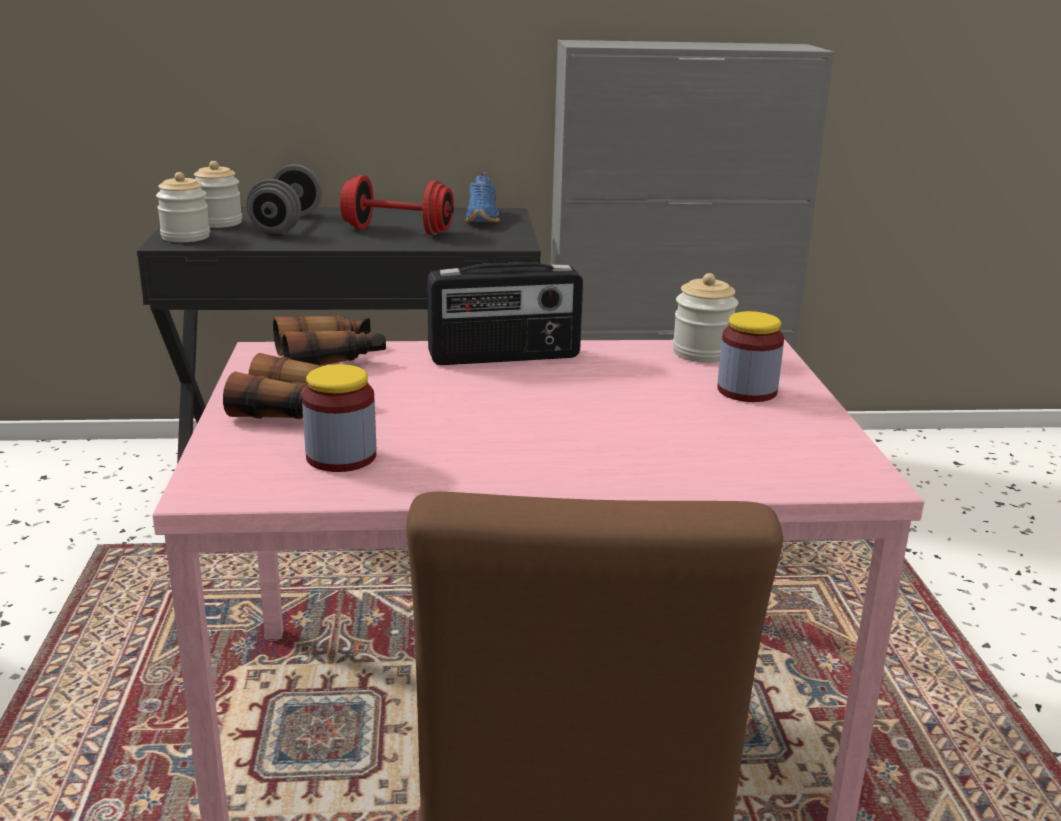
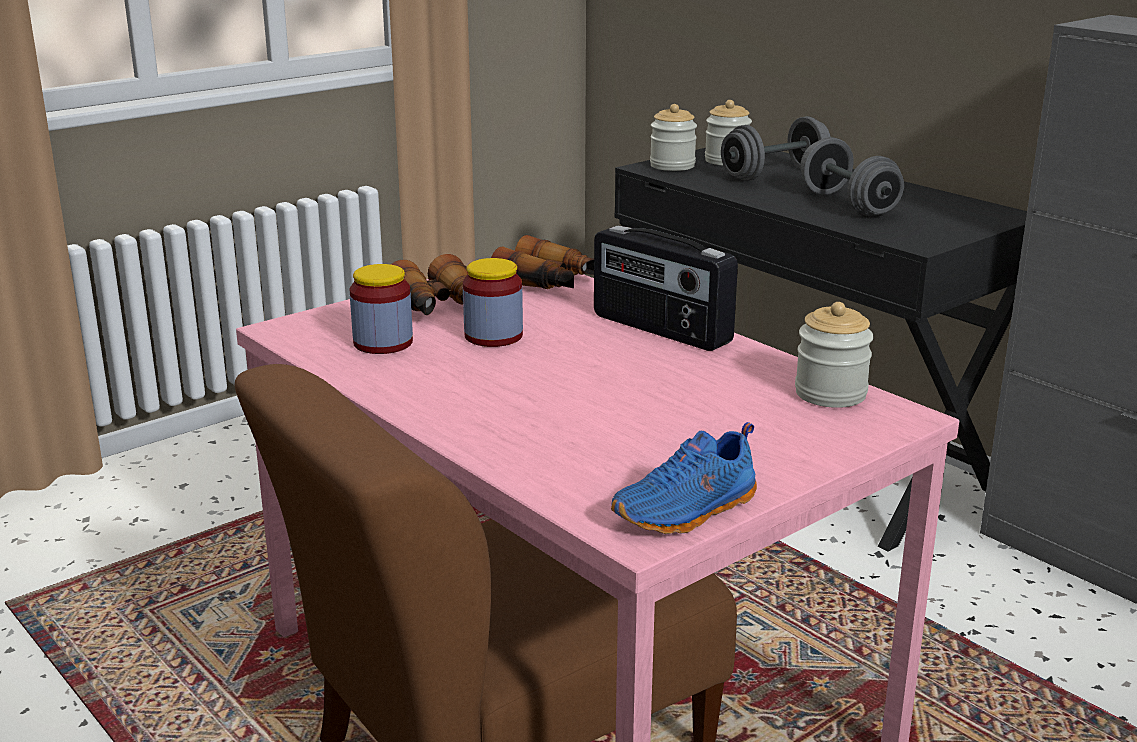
camera: 55 degrees right, 0 degrees up
red dumbbell [340,175,454,236] -> grey dumbbell [800,137,904,216]
blue shoe [466,172,500,222] -> blue shoe moved to [611,422,757,534]
jar [717,311,784,402] -> jar moved to [463,258,523,347]

